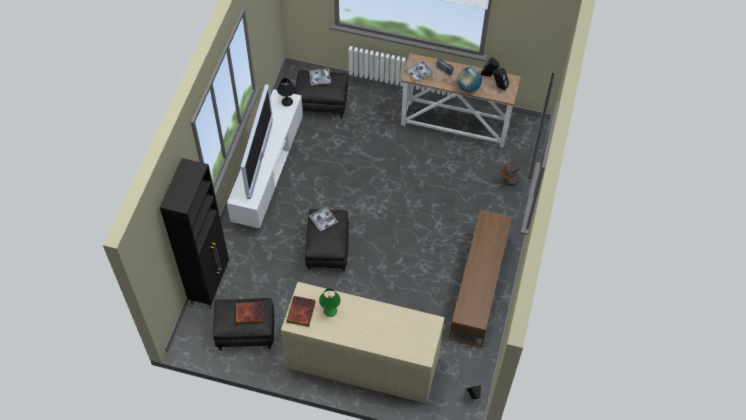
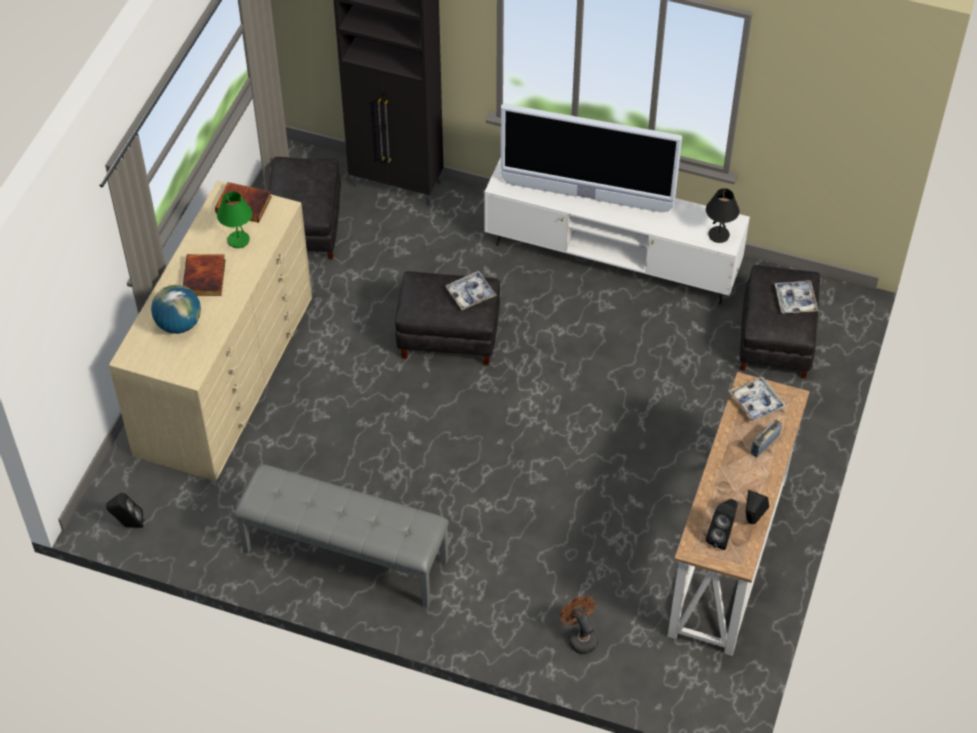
camera: 95 degrees right, 5 degrees down
book [236,302,263,325] -> book moved to [183,254,226,296]
brown tv stand [449,209,512,347] -> grey bench [234,464,449,608]
globe [457,67,482,92] -> globe moved to [151,285,201,334]

